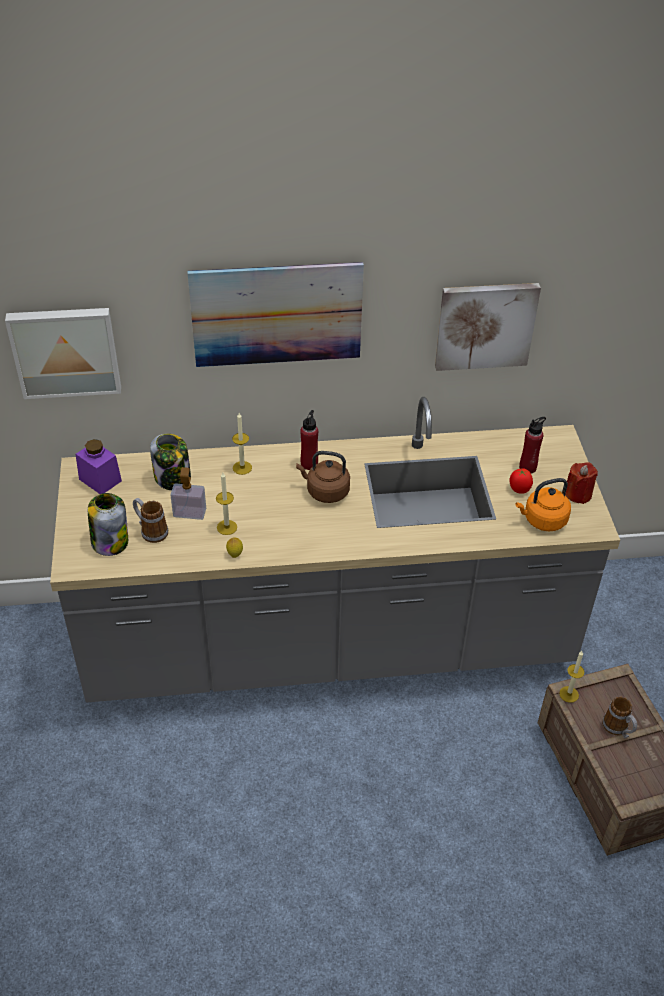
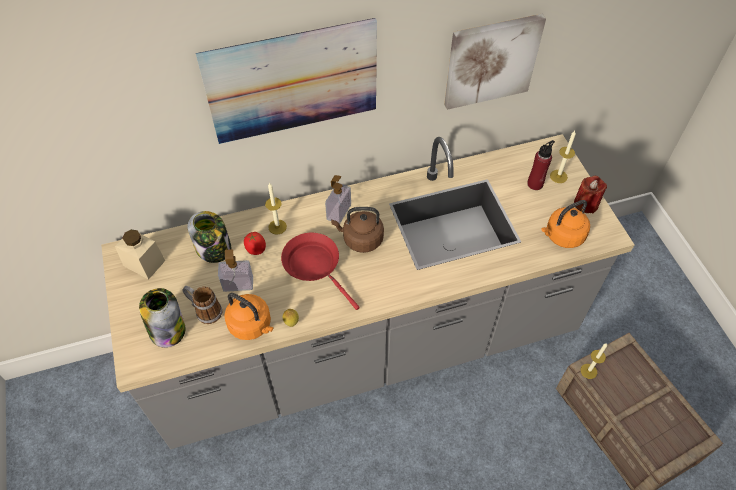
camera: 10 degrees left, 10 degrees up
picture [5,308,121,399] -> none
purple jar [76,439,122,494] -> beige jar [115,229,165,280]
candle [216,473,237,535] -> candle moved to [550,131,576,183]
red bottle [300,410,318,470] -> soap dispenser [325,175,351,224]
tomato [510,468,533,494] -> tomato moved to [244,232,266,255]
mug [602,697,637,738] -> none
none -> orange kettle [224,293,274,340]
none -> red frying pan [281,233,360,310]

